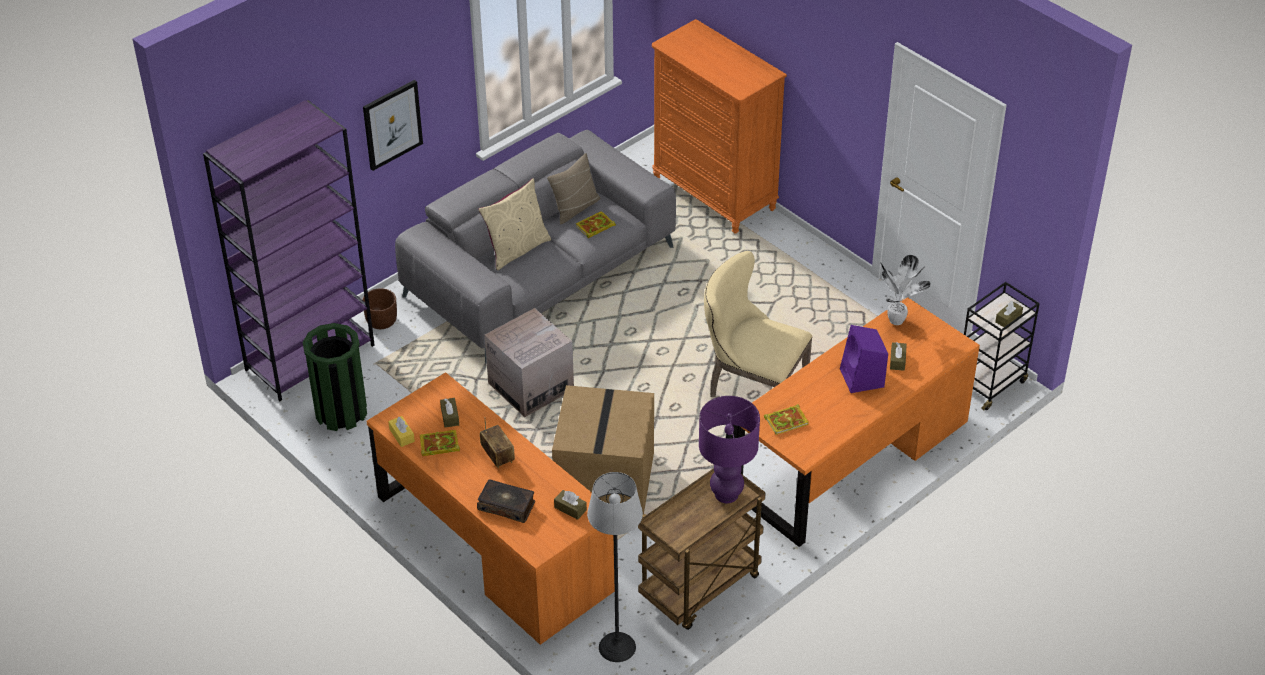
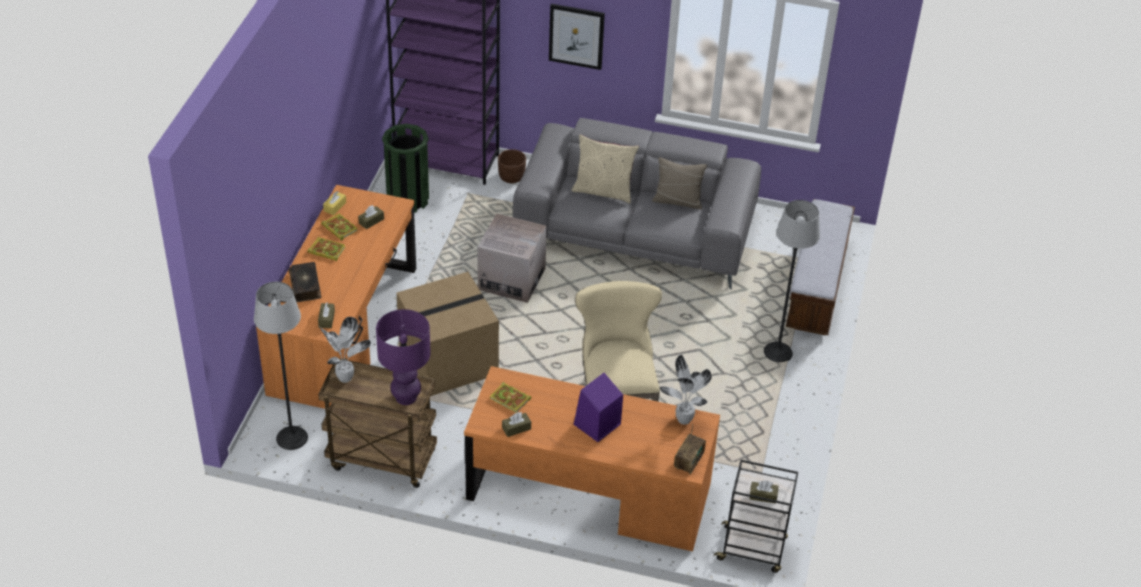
camera: 55 degrees right, 0 degrees up
radio [480,417,515,468] -> radio moved to [674,424,706,475]
book [576,211,616,238] -> book moved to [307,237,346,261]
orange dresser [652,19,787,234] -> bench [786,199,855,335]
brown tissue box [890,342,907,371] -> brown tissue box moved to [502,412,531,437]
none -> potted plant [319,317,371,383]
none -> floor lamp [764,200,820,362]

